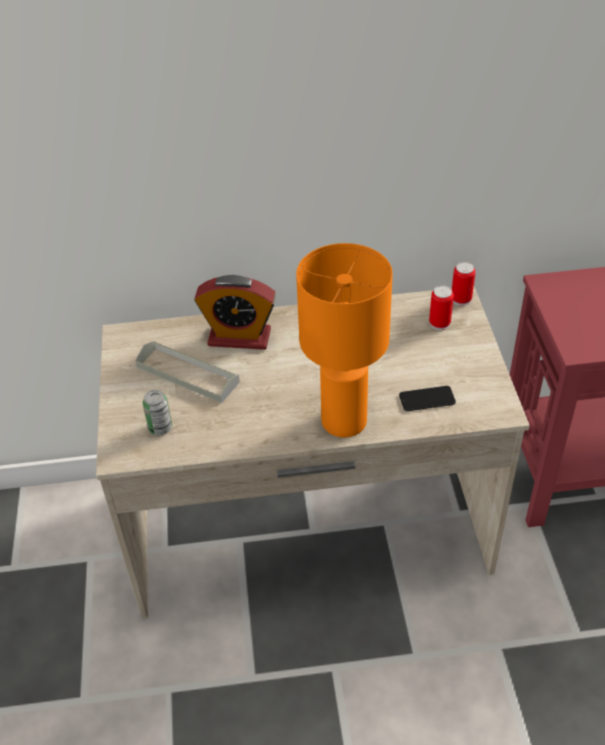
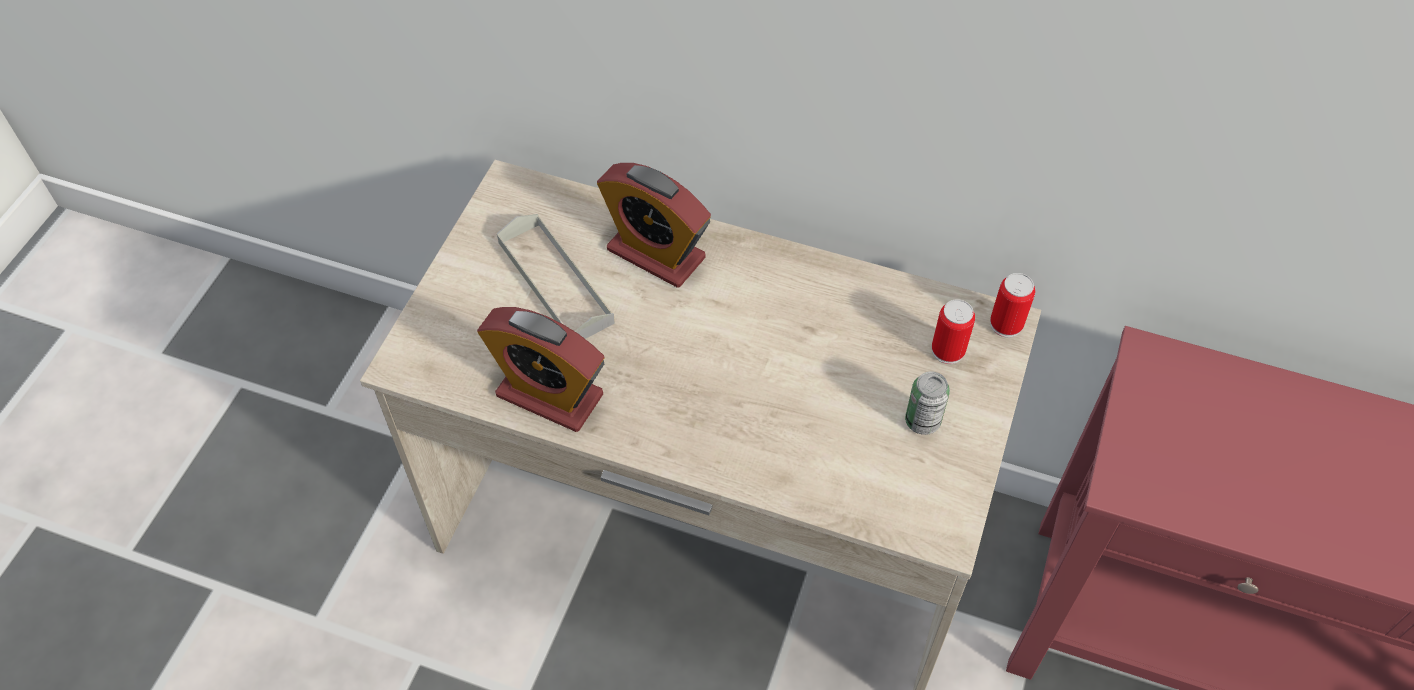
camera: 25 degrees right, 10 degrees up
can [143,390,172,436] -> can moved to [905,371,950,435]
orange table lamp [296,243,393,438] -> none
phone [399,386,456,411] -> none
none -> alarm clock [477,307,604,432]

